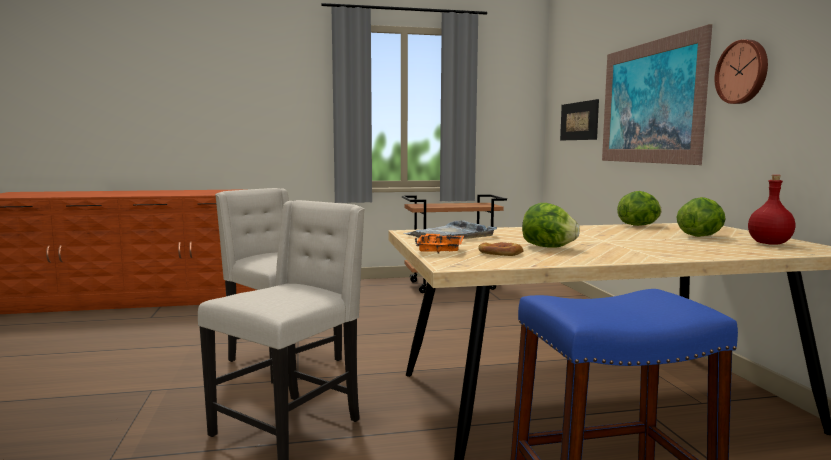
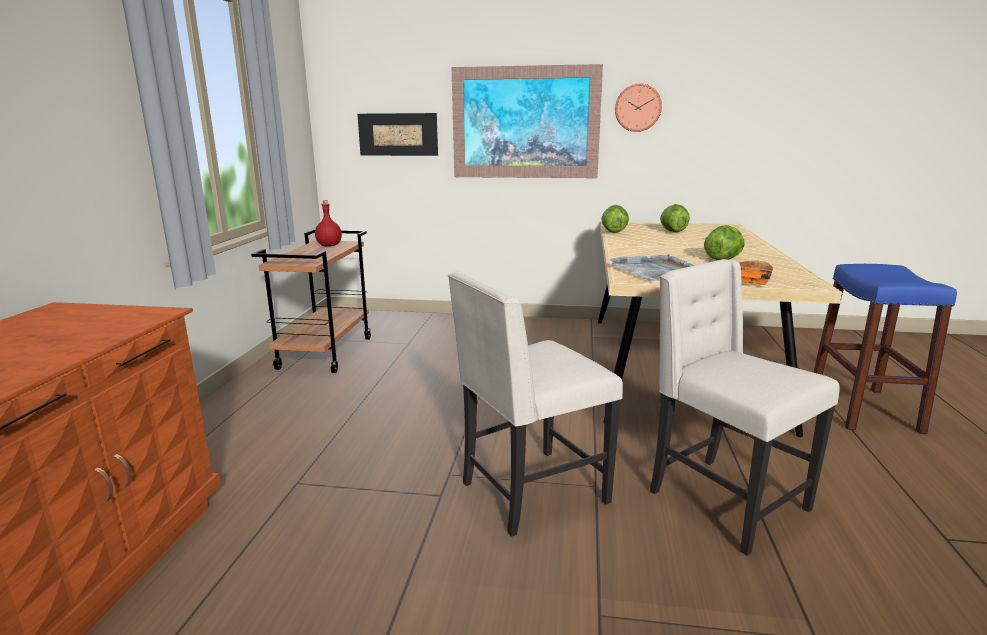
camera: 70 degrees left, 10 degrees up
red bottle [748,175,795,245] -> red bottle moved to [315,200,342,247]

